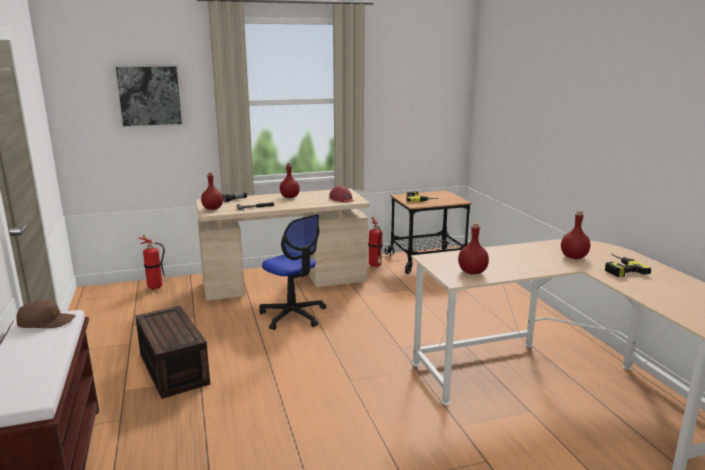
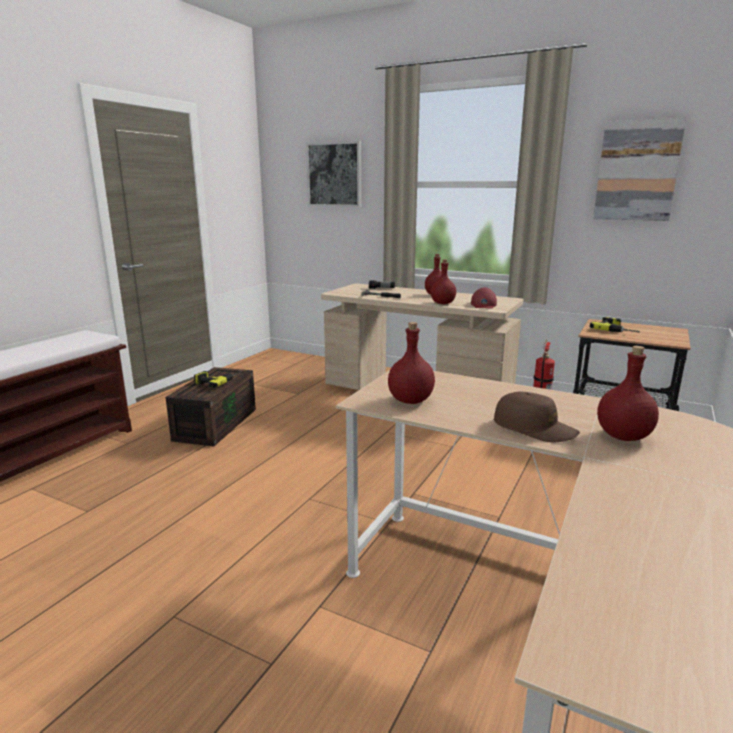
camera: 45 degrees right, 0 degrees up
brown cap [17,300,76,328] -> brown cap moved to [494,392,580,442]
fire extinguisher [138,235,169,290] -> none
red bottle [201,172,223,210] -> red bottle moved to [431,259,456,304]
office chair [259,214,326,330] -> none
power drill [605,254,651,277] -> power drill moved to [194,371,241,388]
none -> picture [593,118,686,221]

